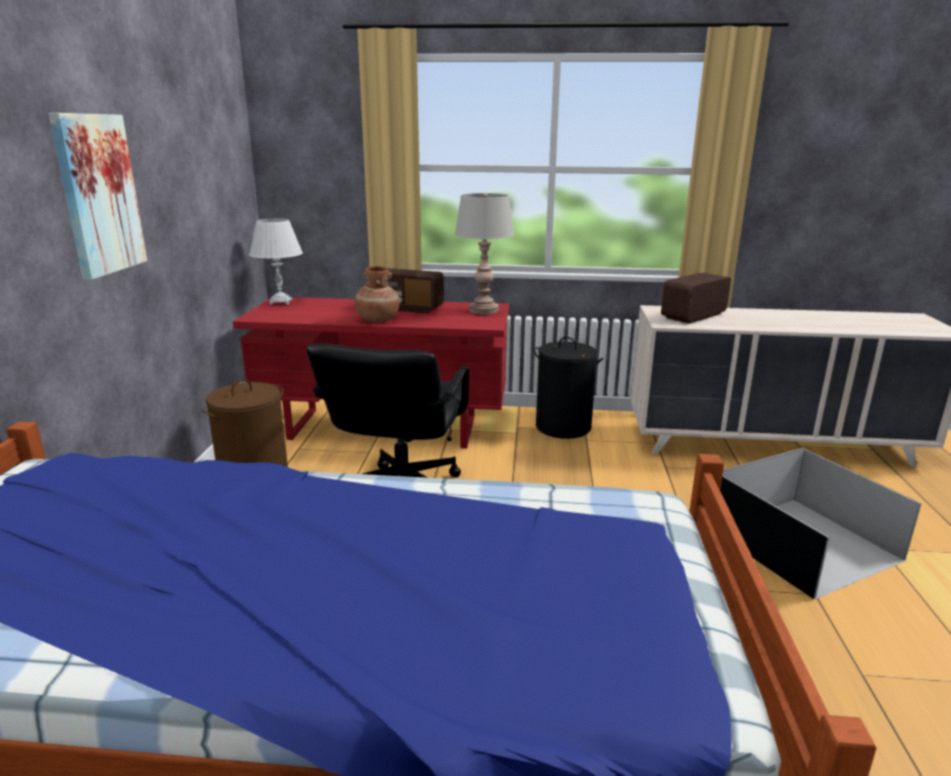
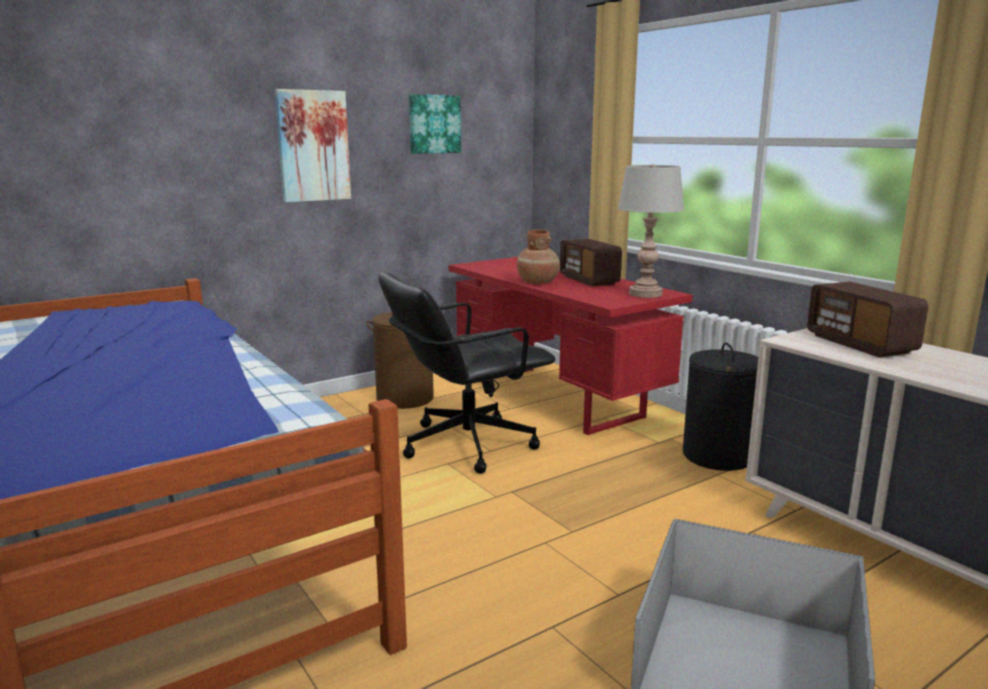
camera: 50 degrees right, 5 degrees down
white table lamp [249,218,303,305] -> none
radio [661,272,731,323] -> radio turned 120 degrees counterclockwise [807,282,928,357]
none -> picture [409,94,461,154]

